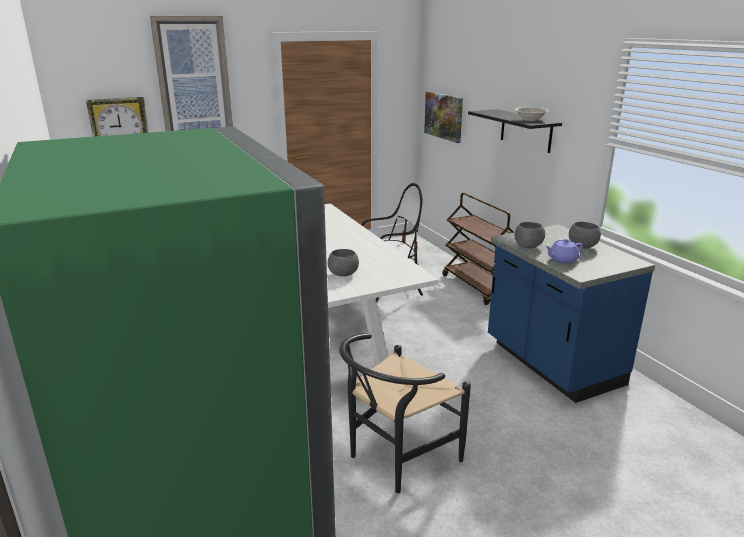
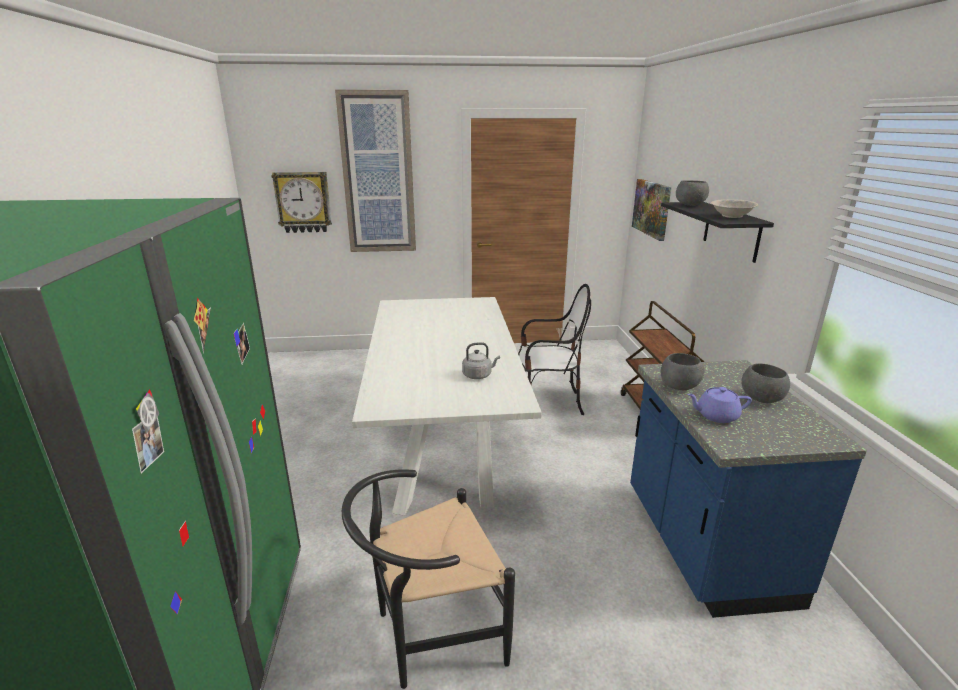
camera: 20 degrees right, 0 degrees up
grey bowl [327,249,359,276] -> grey bowl moved to [676,180,709,206]
none -> grey kettle [462,342,500,379]

